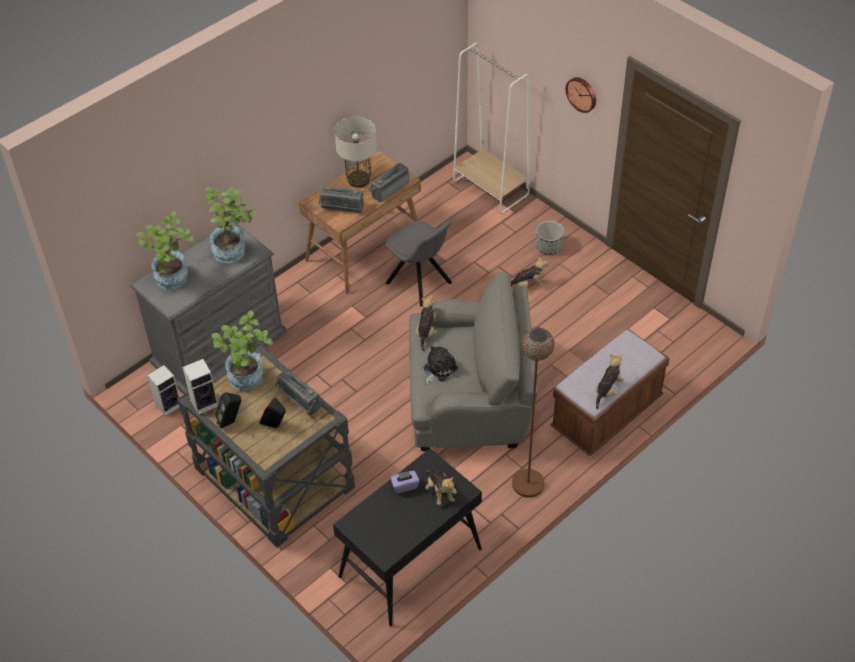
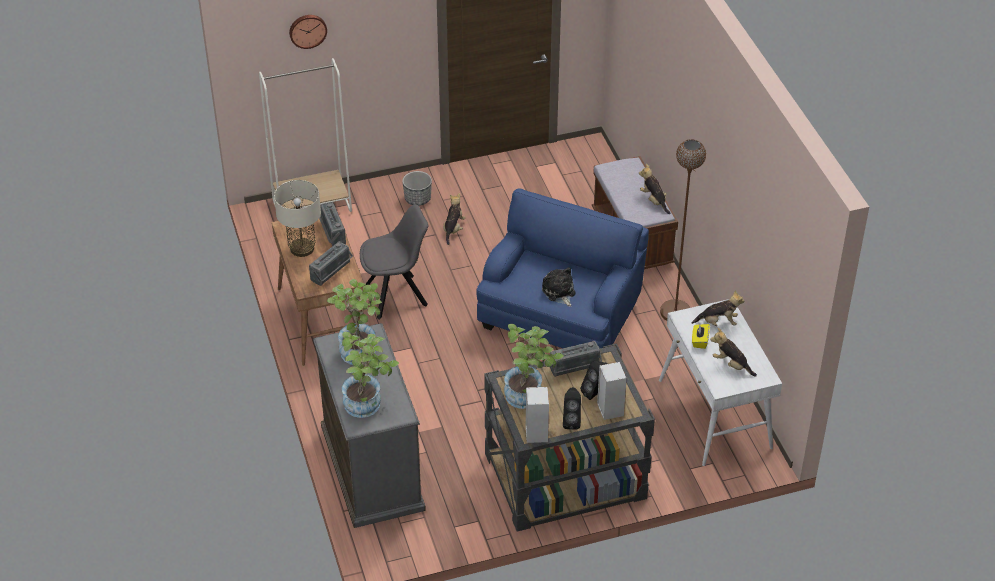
camera: 65 degrees left, 5 degrees down
speaker [147,365,180,416] -> speaker moved to [597,362,627,420]
black desk [333,449,482,626] -> white desk [659,299,782,466]
purple tissue box [390,471,420,494] -> yellow tissue box [692,324,710,349]
grey armchair [409,272,538,451] -> blue armchair [476,188,649,348]
plush toy [416,294,438,351] -> plush toy moved to [710,328,757,376]
wall clock [566,77,596,113] -> wall clock moved to [289,15,327,49]

